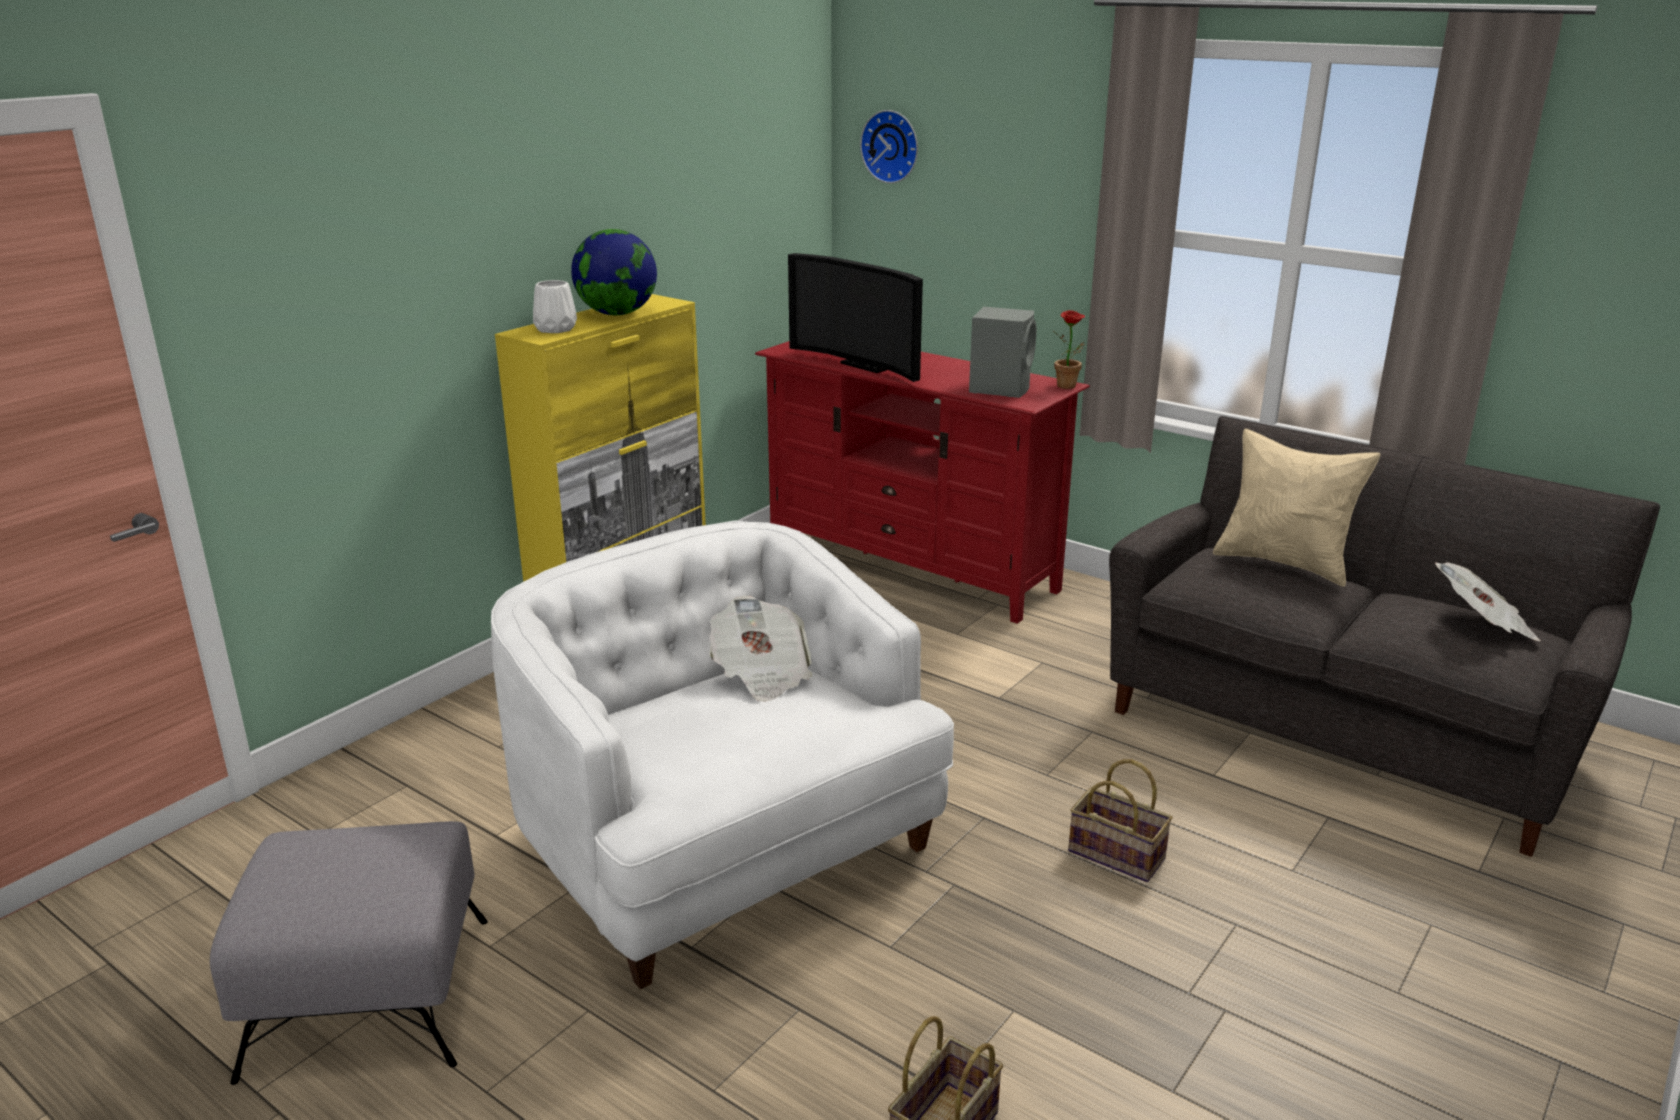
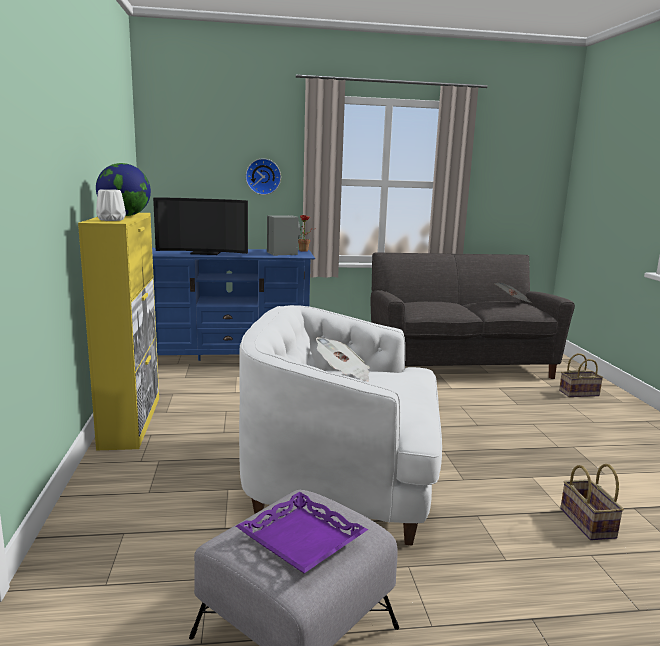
camera: 45 degrees left, 10 degrees down
red tv stand [755,341,1090,624] -> blue tv stand [152,248,315,361]
wall clock [860,110,918,183] -> wall clock moved to [246,158,281,195]
basket [1068,759,1173,882] -> basket moved to [559,353,603,397]
beige pillow [1213,428,1381,586] -> none
none -> purple tray [236,492,368,573]

